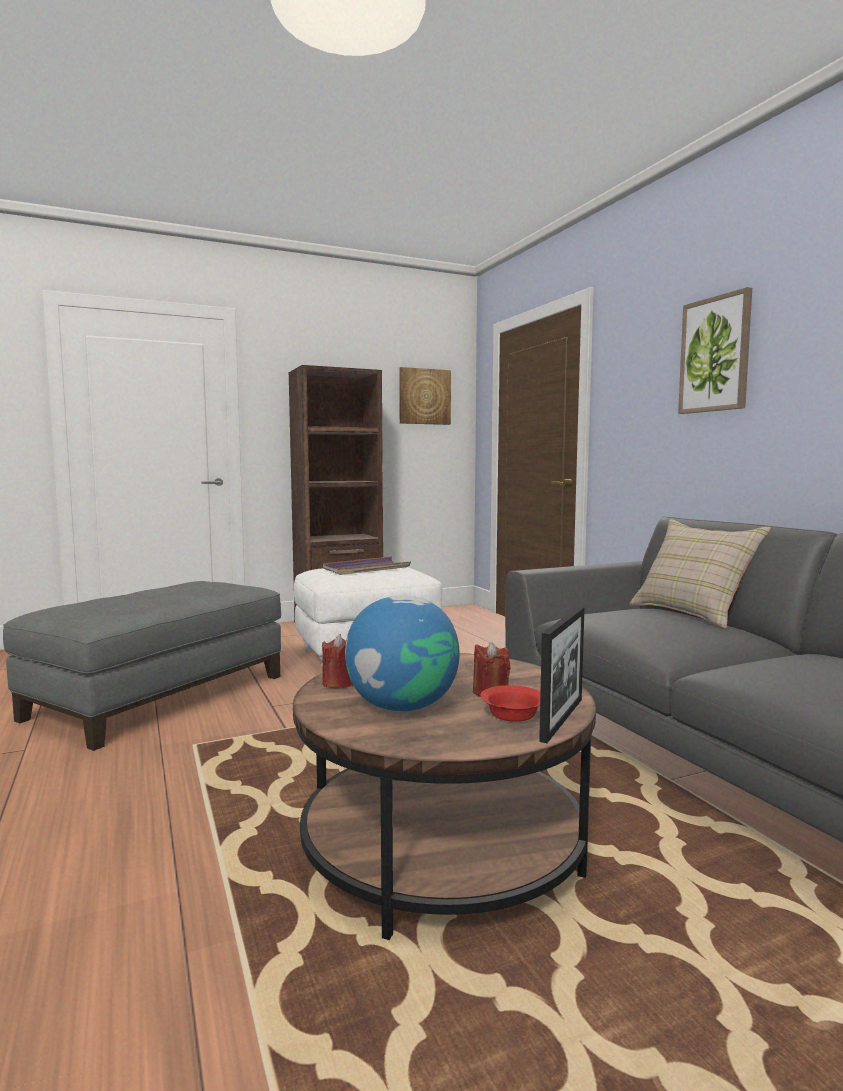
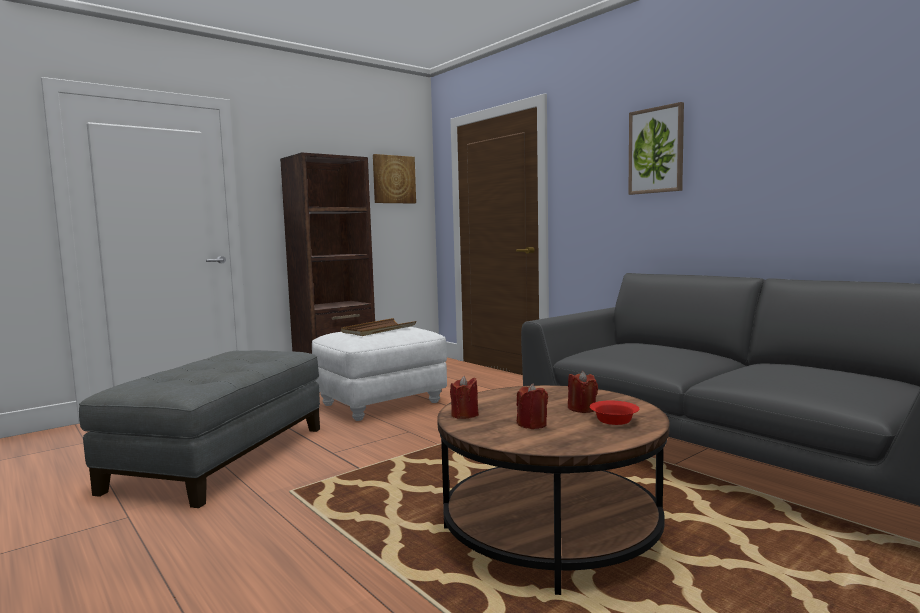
camera: 15 degrees left, 0 degrees up
purple tray [323,556,411,575] -> brown tray [341,318,416,336]
globe [345,596,460,712] -> red candle [517,383,548,429]
picture frame [539,607,585,743] -> none
beige pillow [630,519,771,629] -> none

